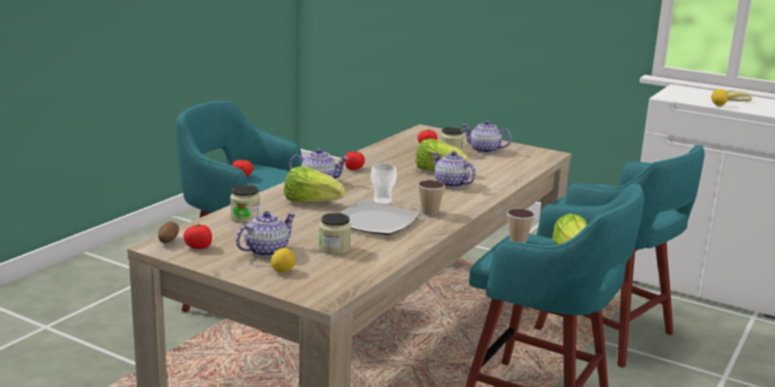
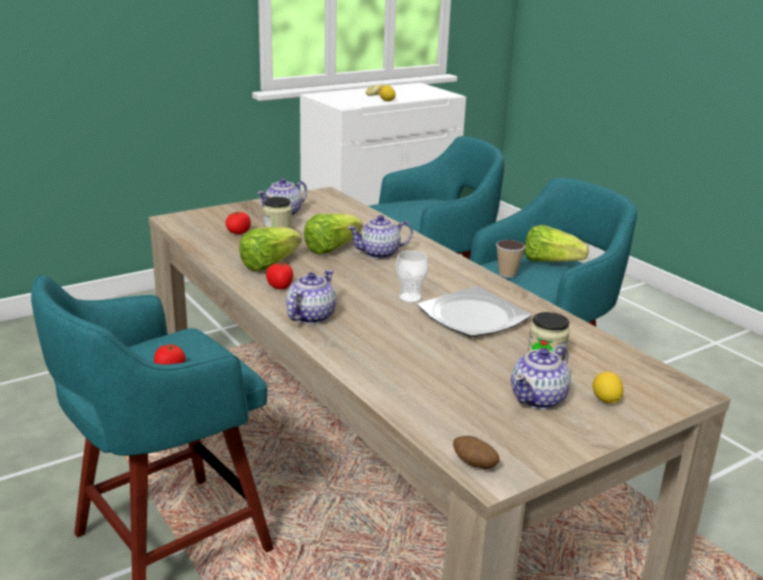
camera: 65 degrees left, 5 degrees up
tomato [183,223,212,249] -> none
jar [230,185,260,223] -> none
teapot [236,211,296,257] -> teapot turned 120 degrees counterclockwise [511,346,571,409]
lettuce [284,166,345,202] -> lettuce moved to [239,227,302,271]
cup [418,180,445,216] -> none

